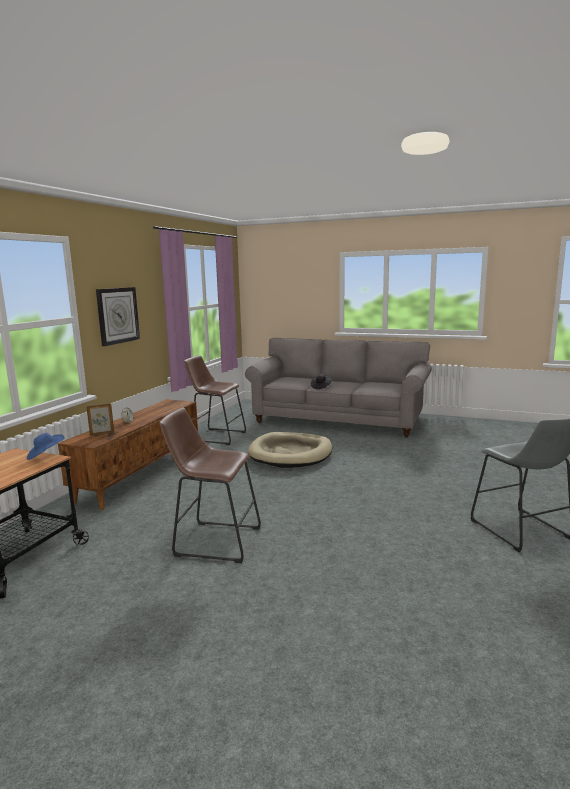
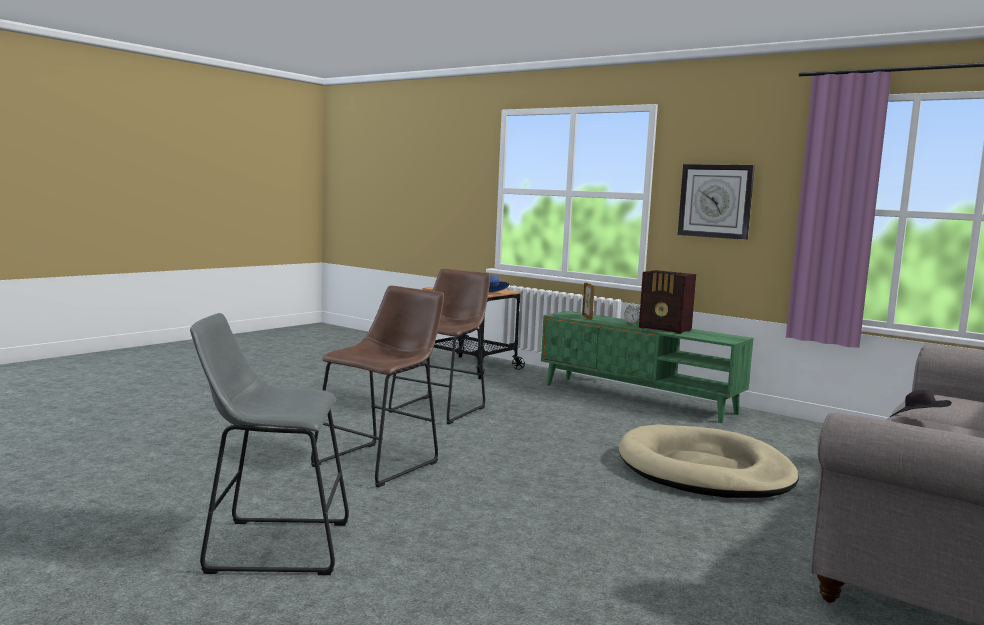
camera: 105 degrees right, 5 degrees down
brown tv stand [58,399,198,510] -> green tv stand [541,311,753,423]
brown stool [184,355,246,445] -> brown stool moved to [311,286,444,488]
none -> radio [639,270,696,334]

